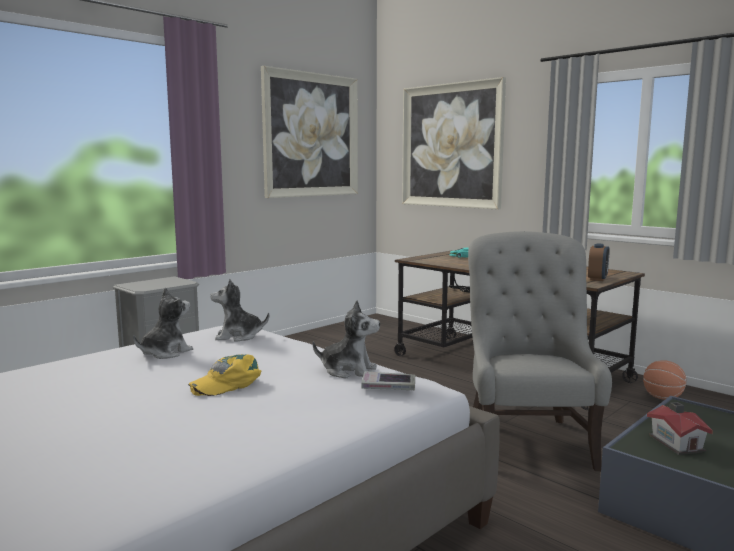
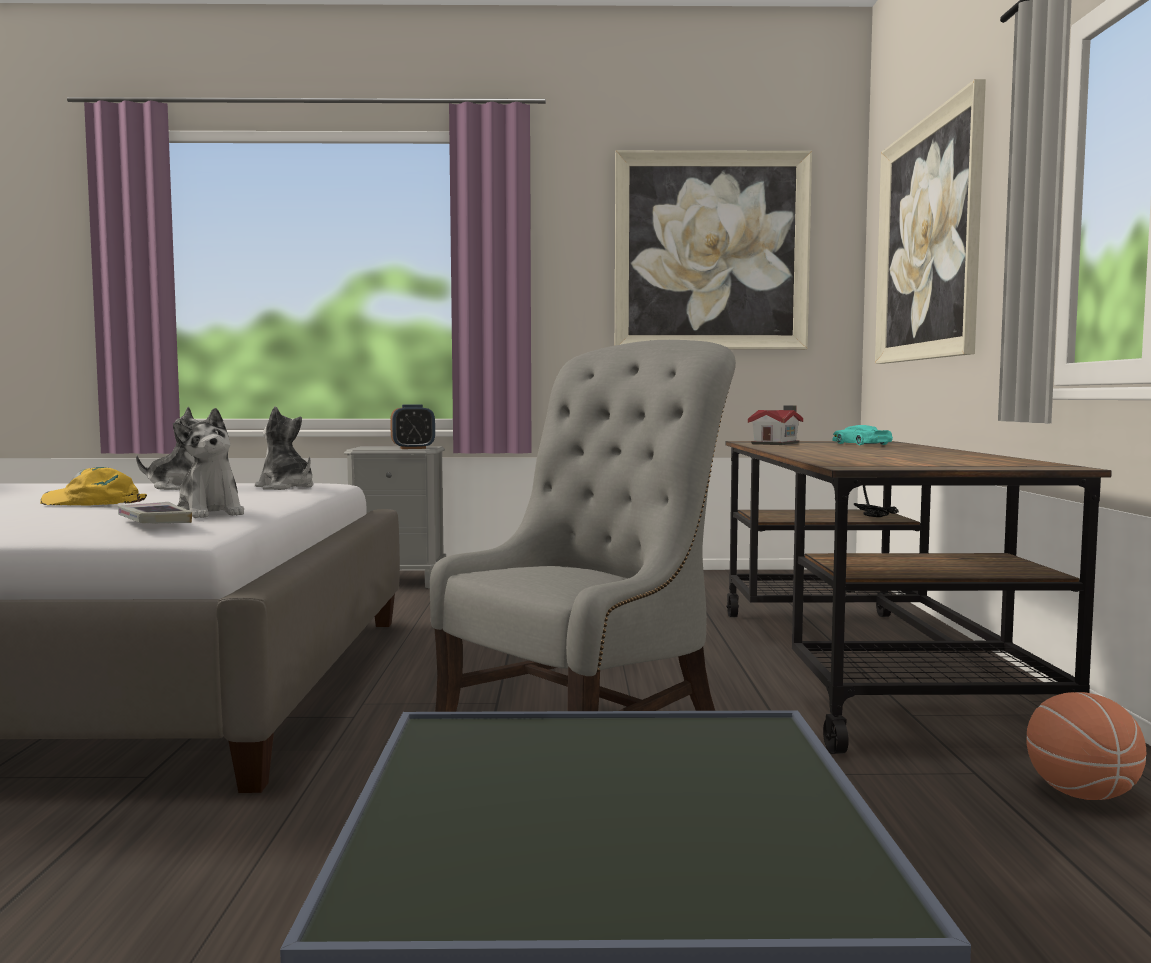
camera: 45 degrees right, 5 degrees down
alarm clock [588,243,610,281] -> alarm clock moved to [390,404,435,449]
toy house [647,402,713,455] -> toy house moved to [748,405,803,445]

